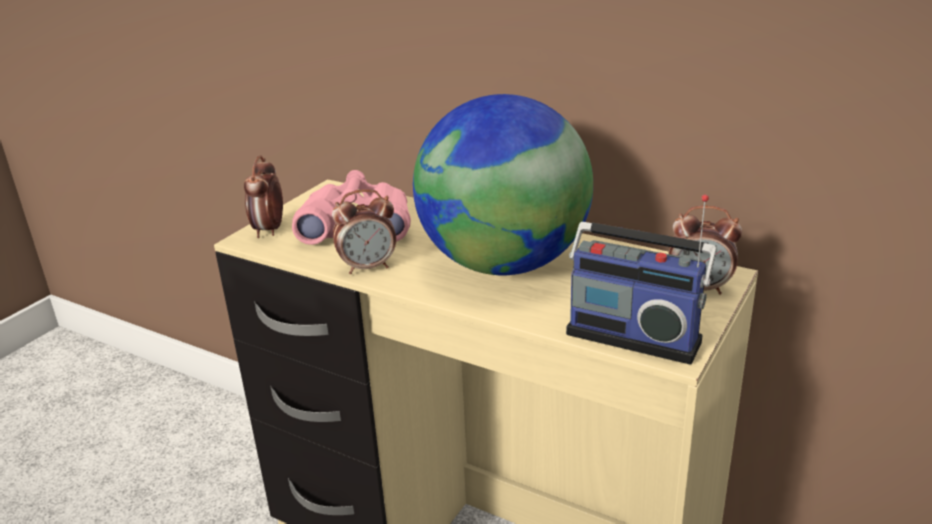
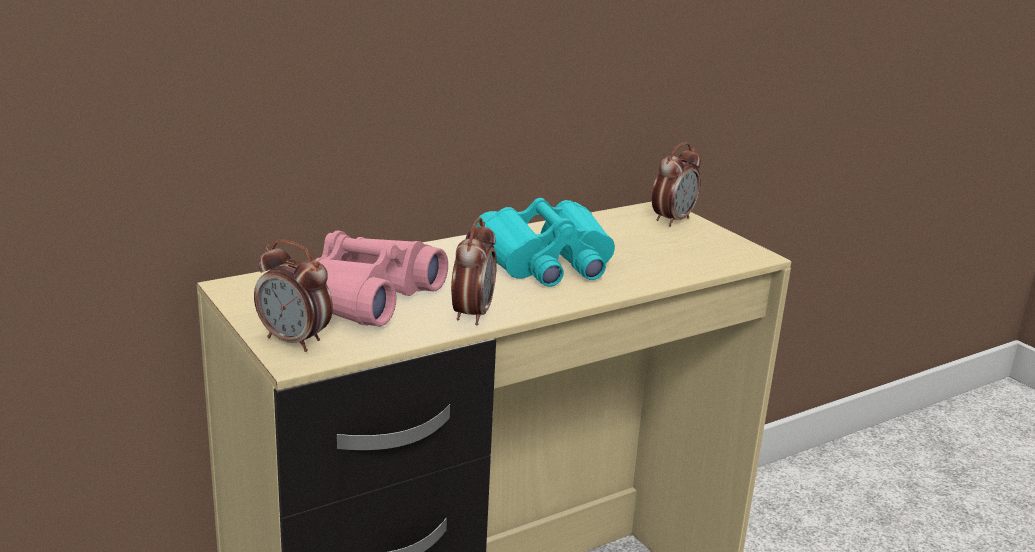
camera: 65 degrees left, 5 degrees down
globe [413,94,593,275] -> turquoise binoculars [475,198,615,287]
radio [566,194,717,365] -> none

